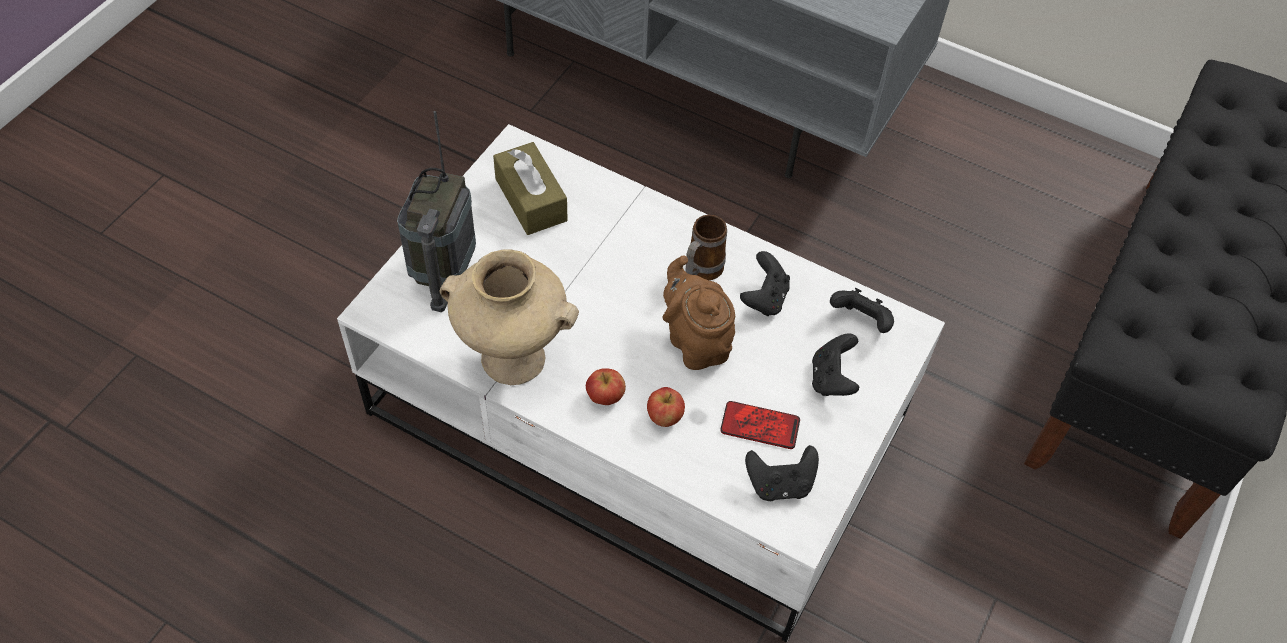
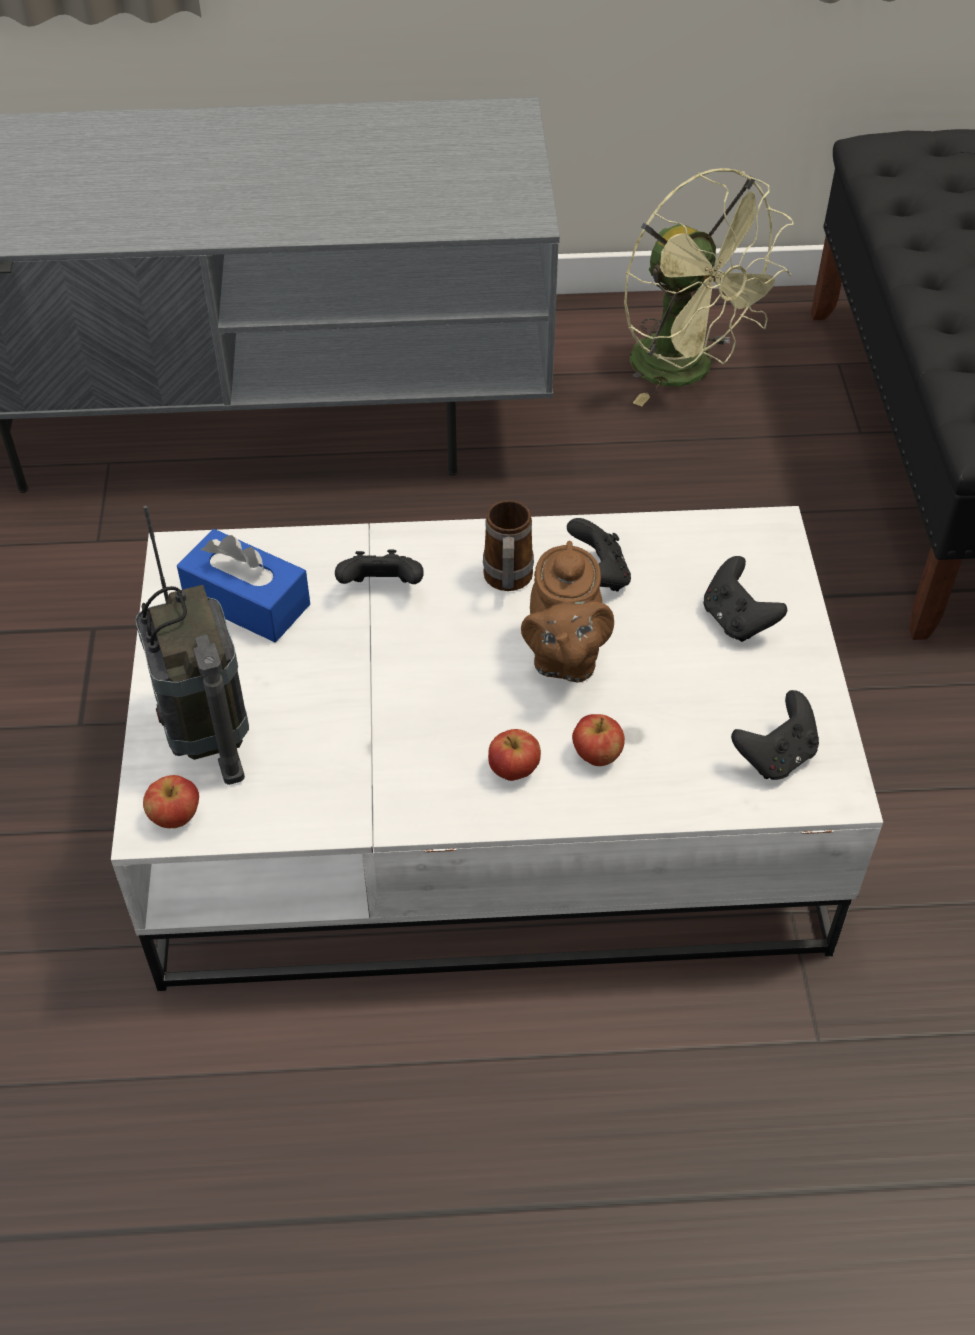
camera: 30 degrees left, 5 degrees down
beige vase [439,249,579,385] -> none
brown tissue box [493,142,568,235] -> blue tissue box [177,529,310,642]
brown teapot [663,255,735,370] -> brown teapot turned 120 degrees counterclockwise [521,541,614,683]
phone [720,401,800,449] -> none
black game controller [830,288,894,333] -> black game controller moved to [335,550,424,584]
none -> apple [143,775,199,828]
none -> green fan [624,168,793,406]

